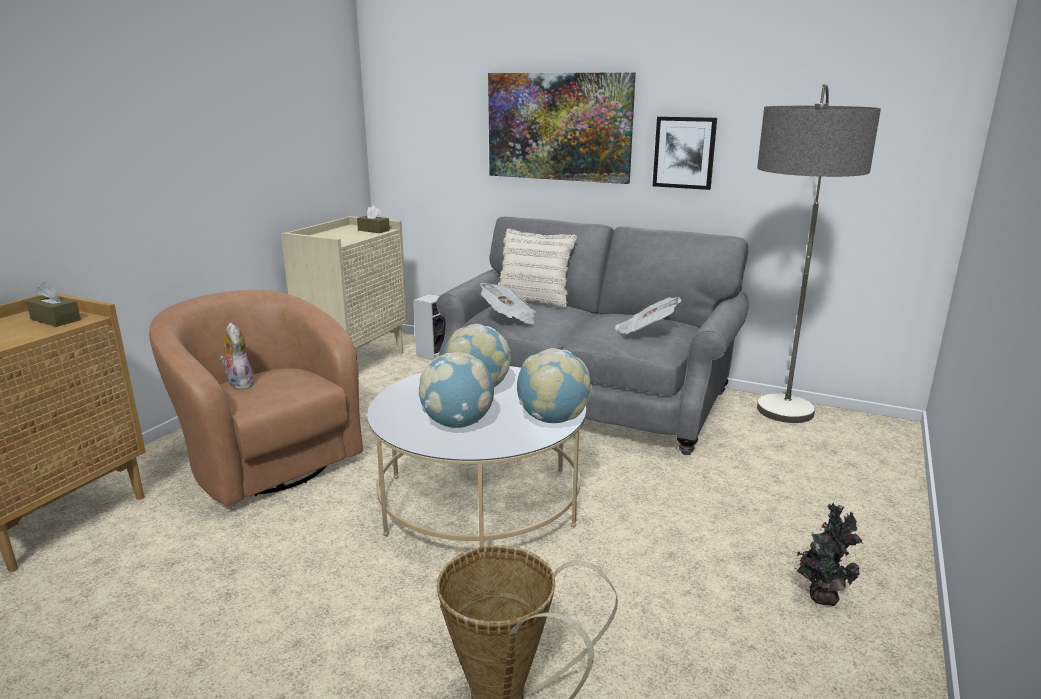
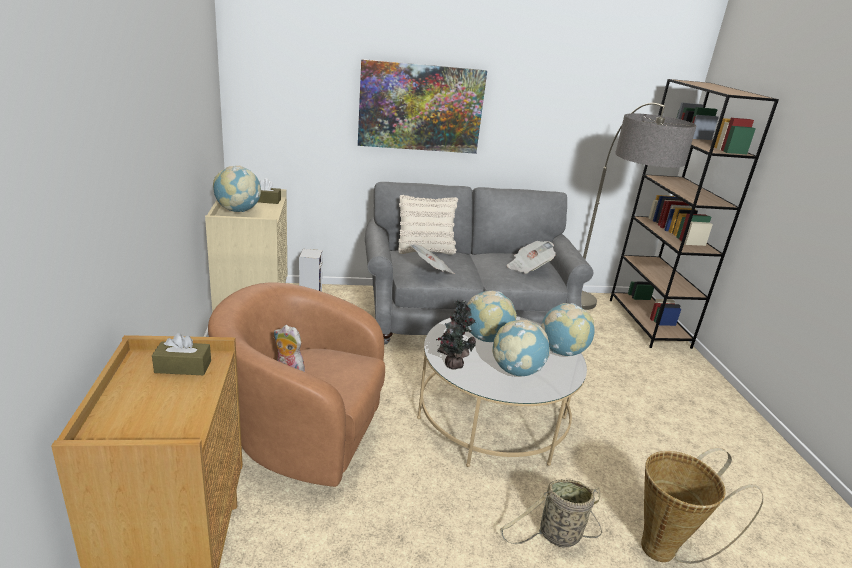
camera: 35 degrees left, 5 degrees up
picture [653,116,717,190] -> none
potted plant [794,503,863,606] -> potted plant moved to [436,300,476,369]
none -> globe [213,166,261,212]
none -> basket [500,479,602,547]
none -> beige bookcase [610,79,779,349]

